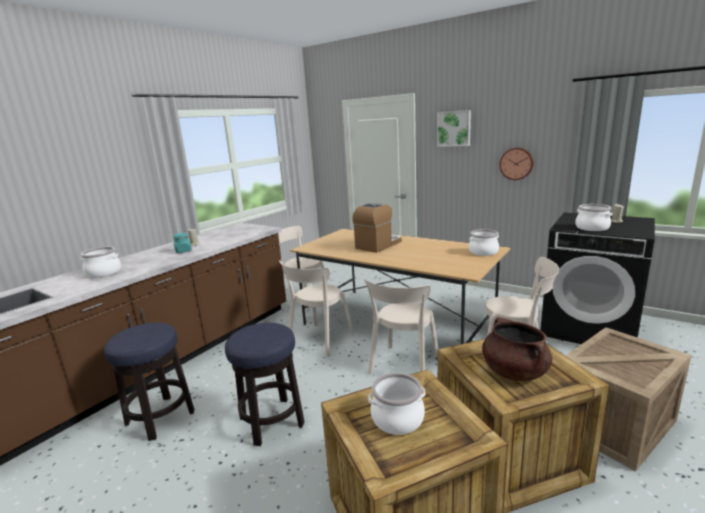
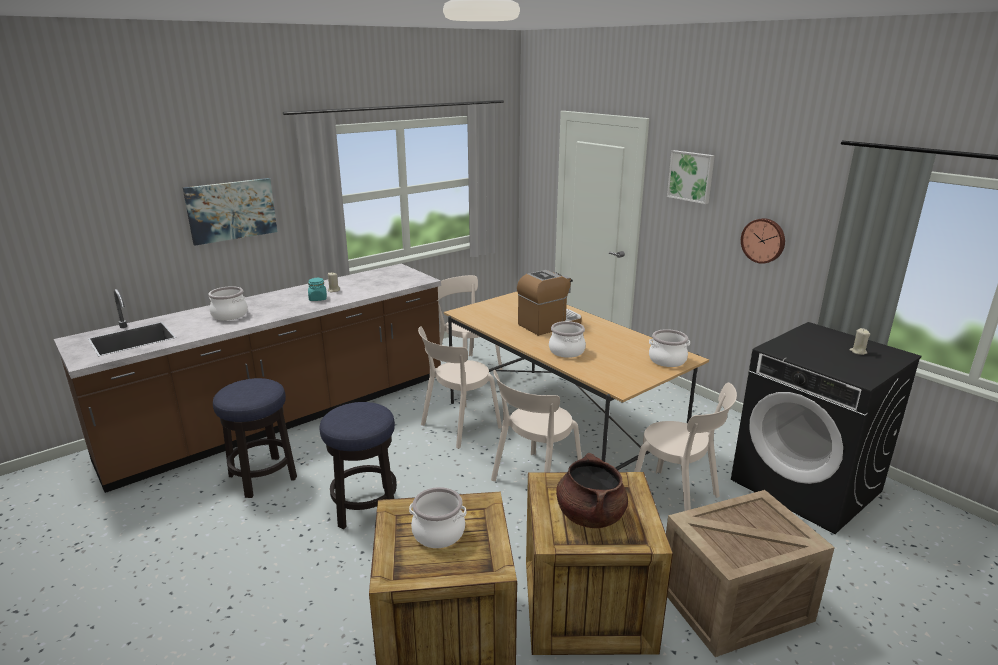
camera: 15 degrees right, 5 degrees up
cooking pot [575,204,612,231] -> cooking pot moved to [549,321,586,358]
none -> picture [183,178,277,245]

